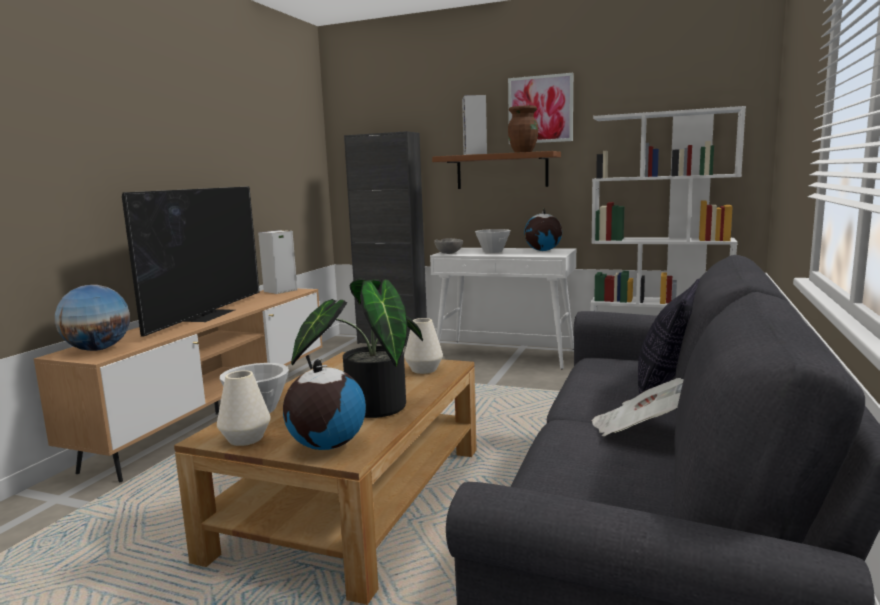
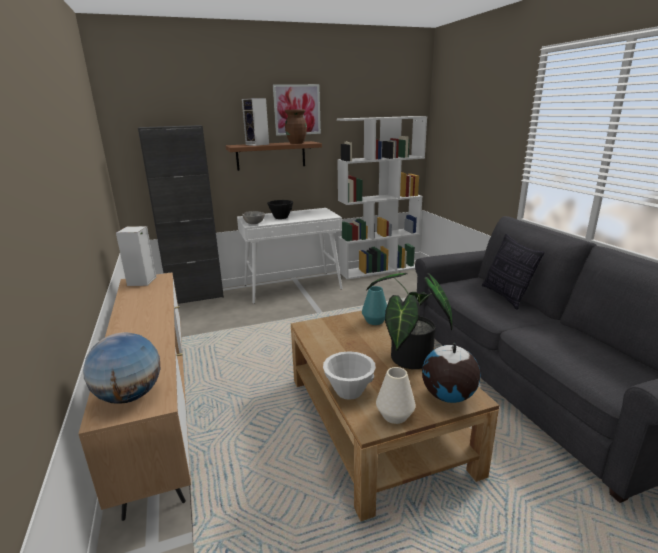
camera: 40 degrees left, 10 degrees up
television [122,186,260,337] -> none
white vase [404,318,443,374] -> turquoise vase [362,286,387,325]
white bowl [475,229,511,253] -> black bowl [267,200,293,219]
globe [524,208,562,251] -> none
newspaper [592,378,684,436] -> none

